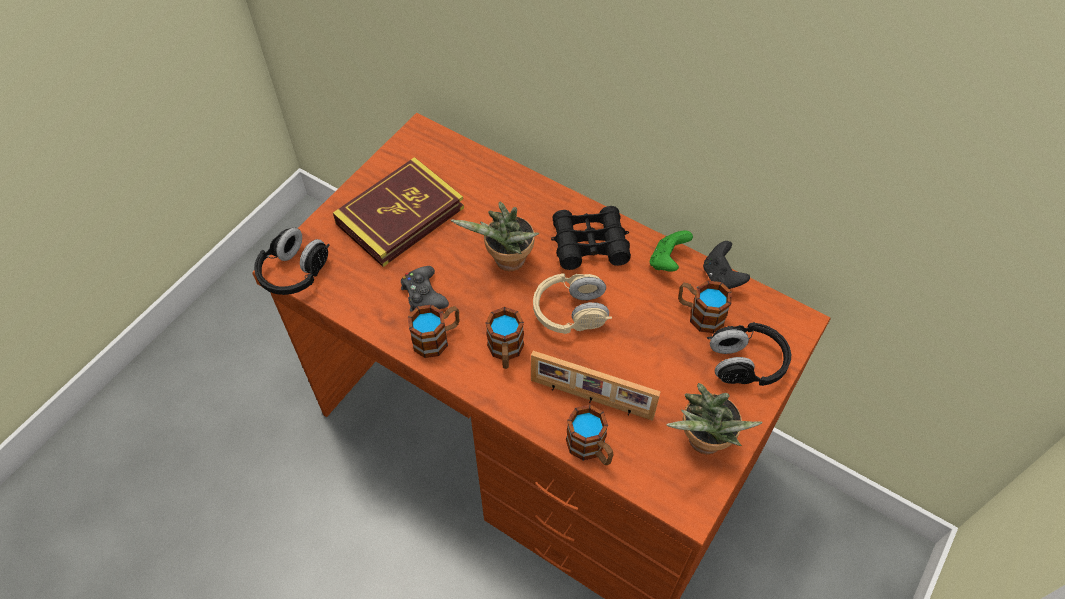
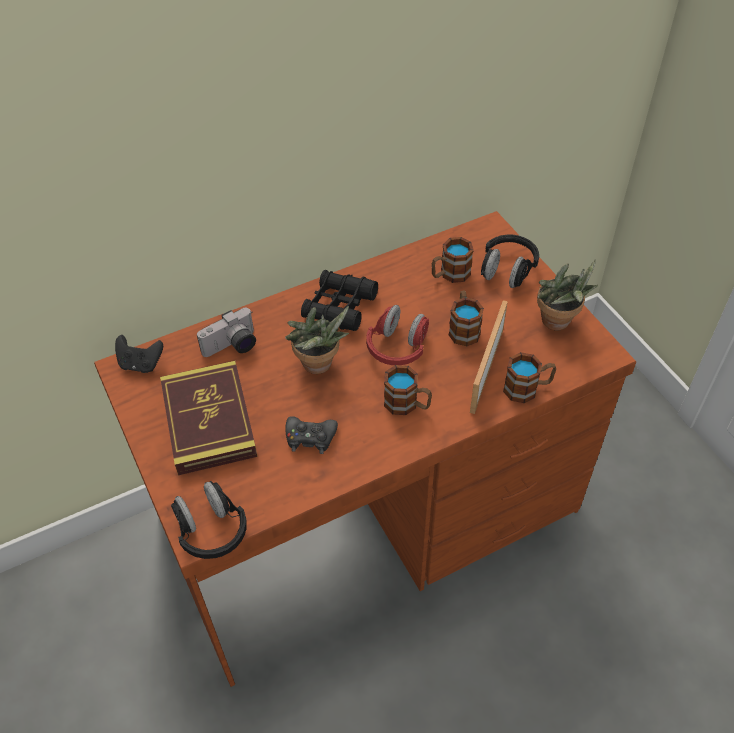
camera: 60 degrees left, 5 degrees down
mug [408,305,459,358] -> mug moved to [449,291,484,346]
picture frame [531,351,661,421] -> picture frame turned 150 degrees clockwise [470,300,508,414]
beige headphones [533,273,612,334] -> red headphones [366,305,429,365]
green game controller [650,230,693,272] -> none
black game controller [703,241,750,289] -> black game controller moved to [115,335,163,373]
none -> camera [197,308,256,357]

